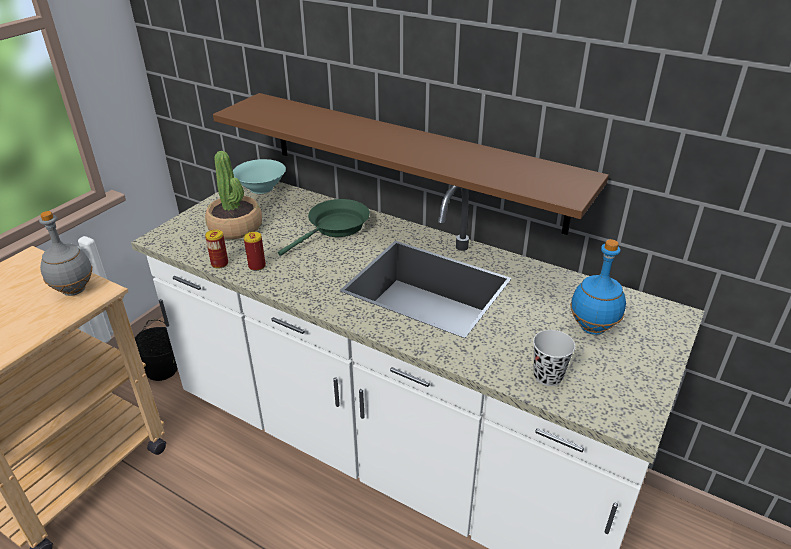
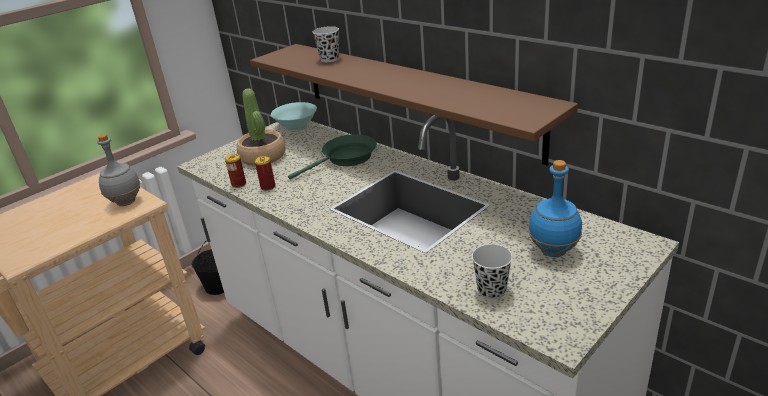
camera: 15 degrees right, 5 degrees down
none -> black cup [312,26,339,62]

